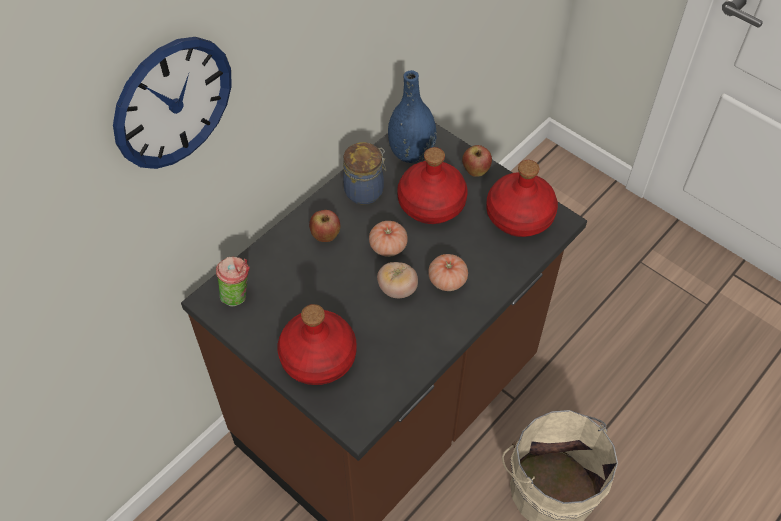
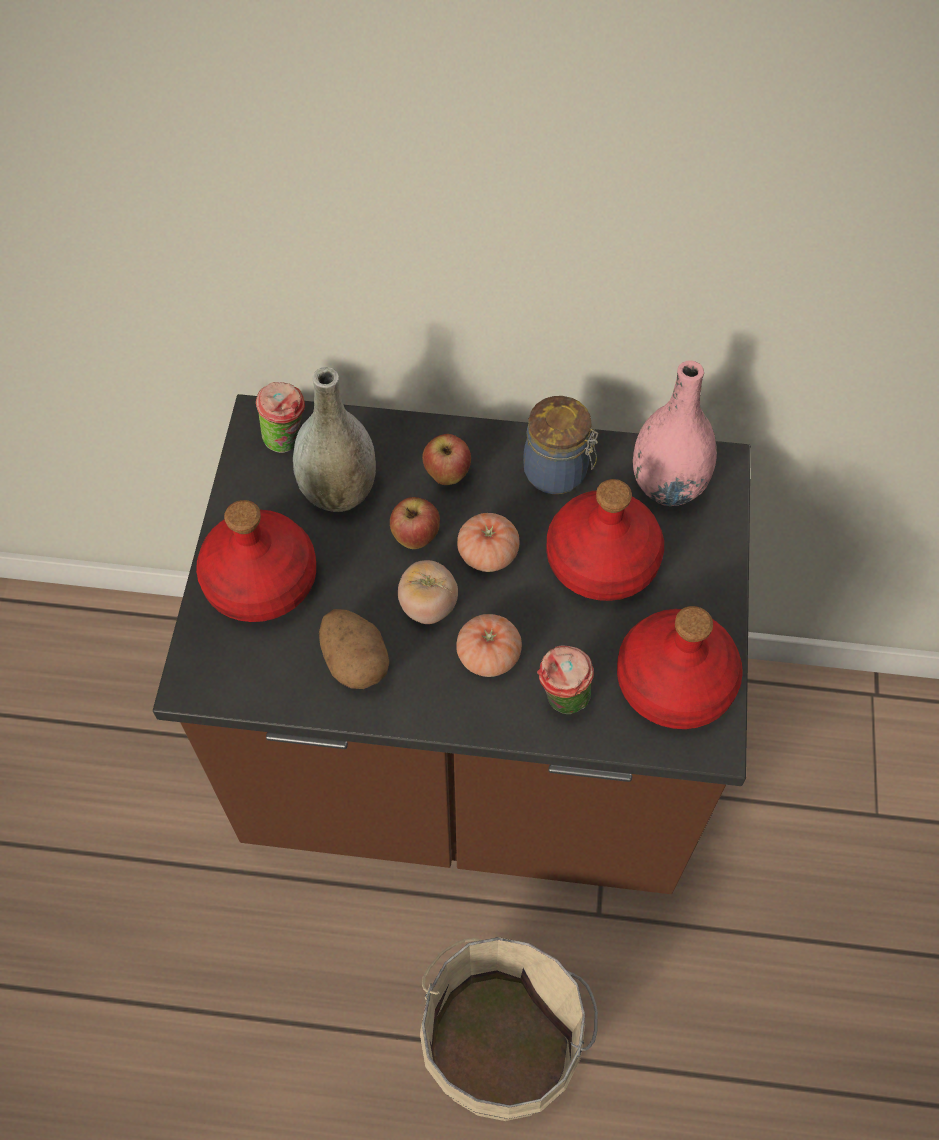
camera: 55 degrees right, 5 degrees up
wall clock [113,37,232,169] -> none
blue vase [388,70,437,163] -> pink vase [633,360,717,506]
apple [462,145,492,177] -> apple moved to [390,497,440,549]
none -> grey vase [293,367,376,512]
none -> potato [319,609,389,689]
none -> cup [537,645,594,714]

